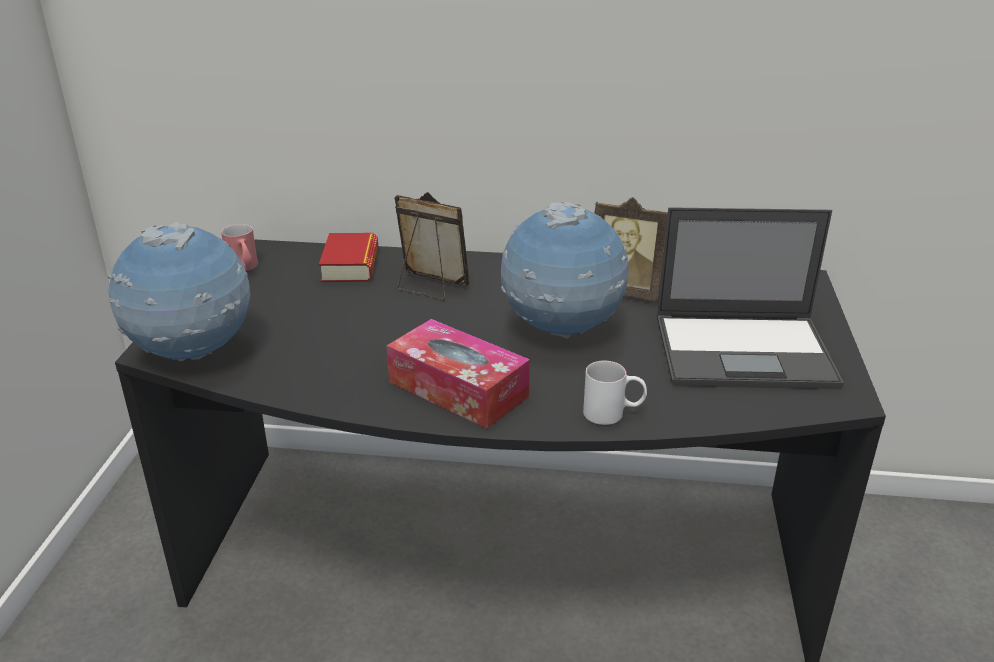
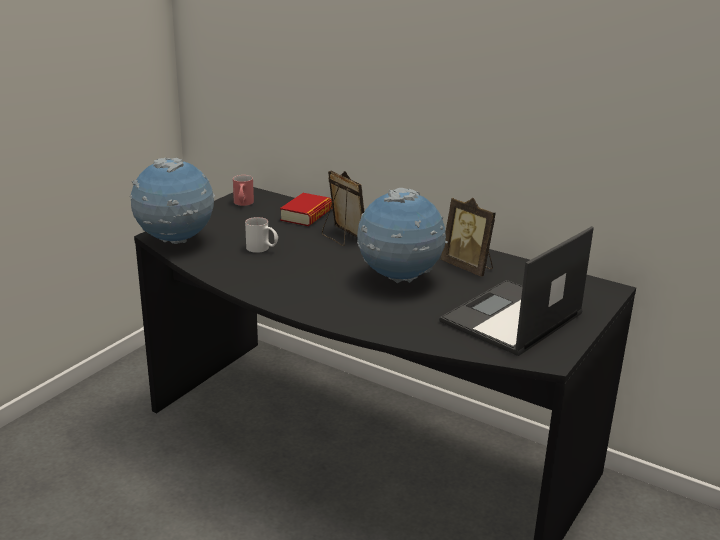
camera: 25 degrees right, 5 degrees down
tissue box [386,319,530,428] -> none
white mug [583,361,647,425] -> white mug moved to [245,217,278,253]
laptop [657,207,844,389] -> laptop turned 105 degrees clockwise [439,226,594,356]

